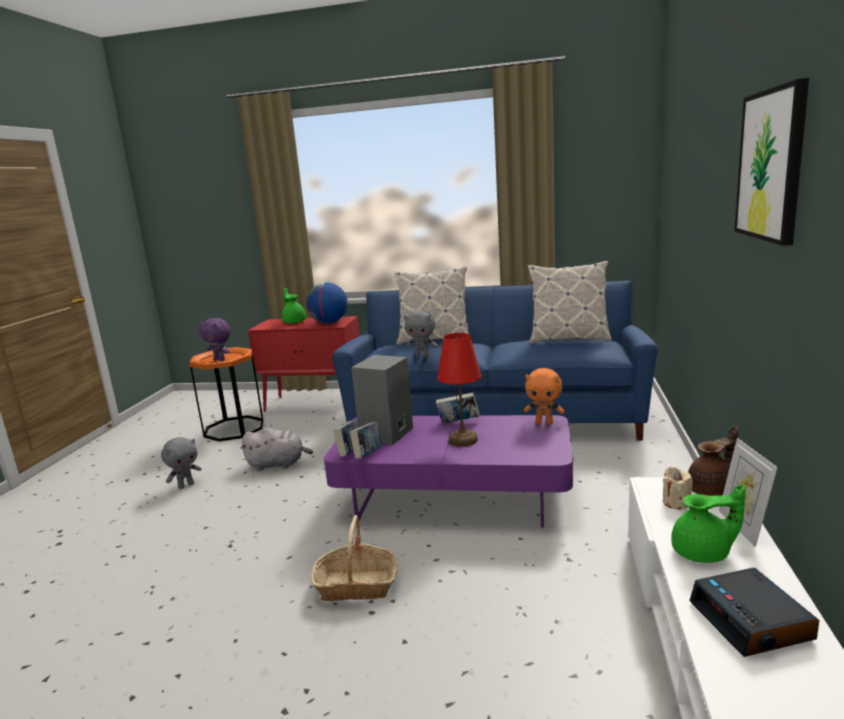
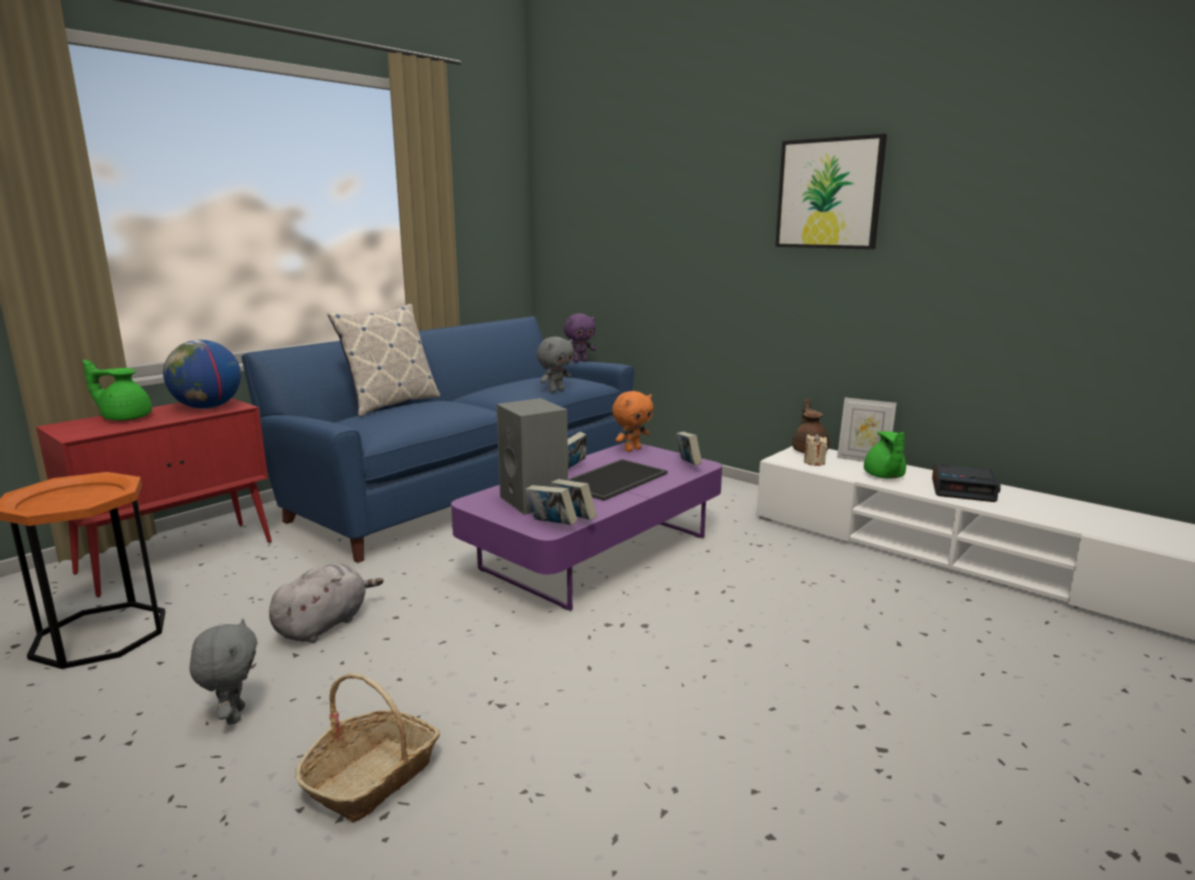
camera: 60 degrees left, 0 degrees up
purple plush toy [199,318,230,362] -> purple plush toy moved to [564,313,596,362]
basket [311,515,398,601] -> basket moved to [295,673,440,823]
grey plush toy [404,310,438,358] -> grey plush toy moved to [537,337,574,393]
red table lamp [437,333,481,446] -> tray [568,459,667,501]
pillow [527,261,612,344] -> none
green teapot [671,484,746,563] -> green teapot turned 150 degrees clockwise [864,431,906,479]
none -> book [676,431,702,465]

